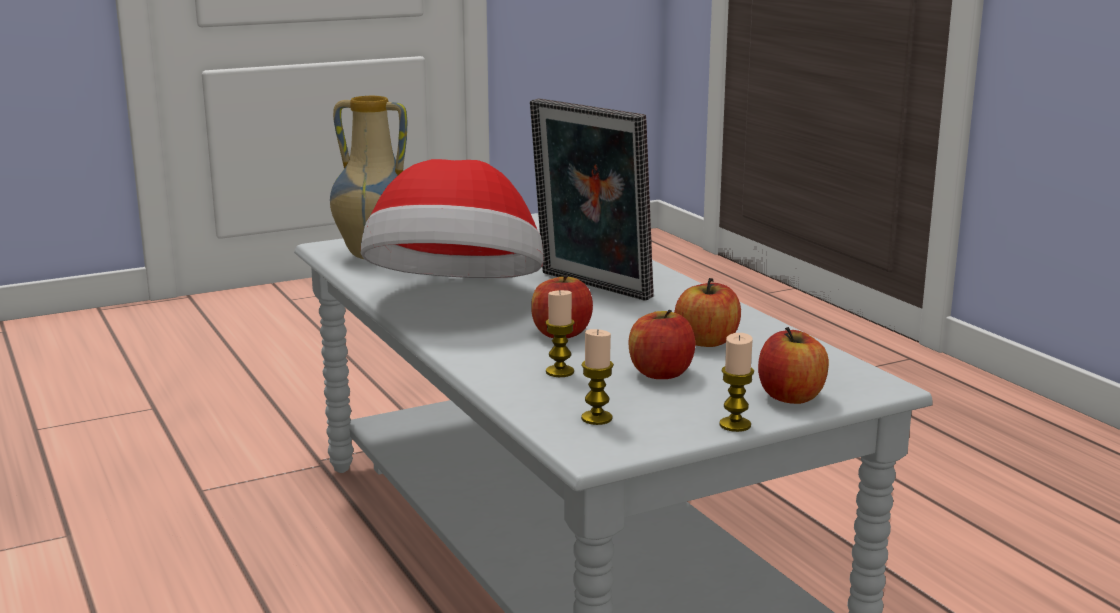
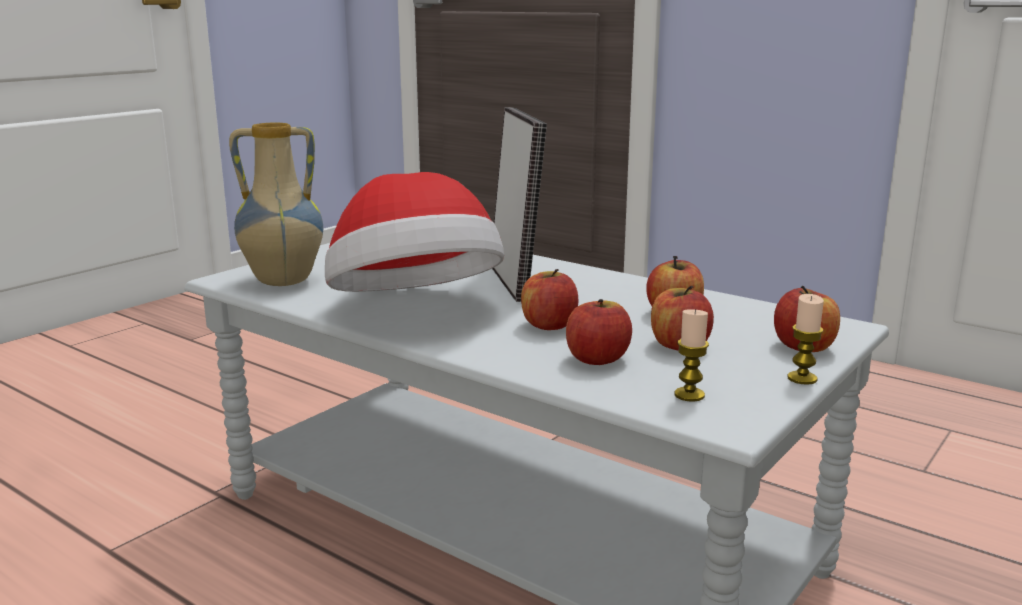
camera: 25 degrees left, 0 degrees up
picture frame [530,98,654,301] -> picture frame turned 120 degrees counterclockwise [492,107,547,302]
candle [545,290,575,377] -> apple [566,299,632,365]

